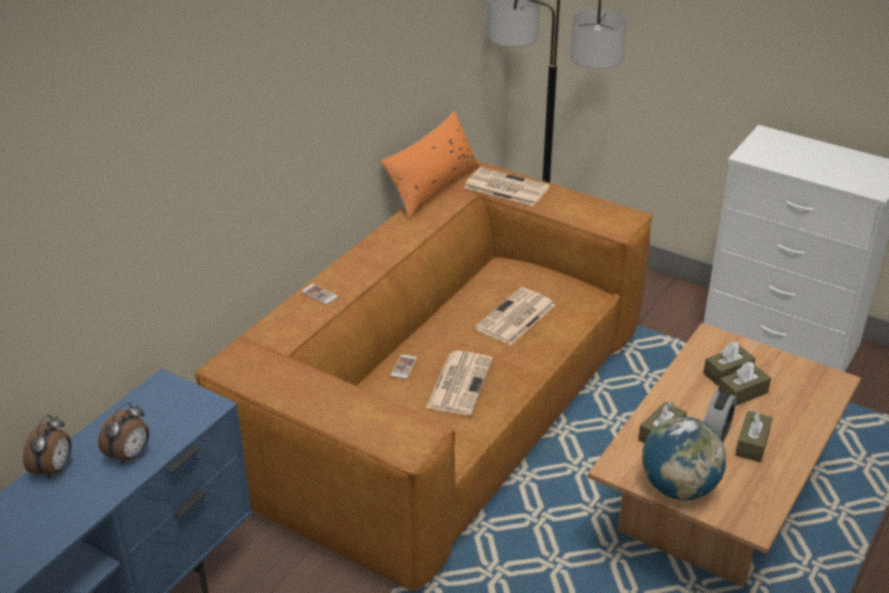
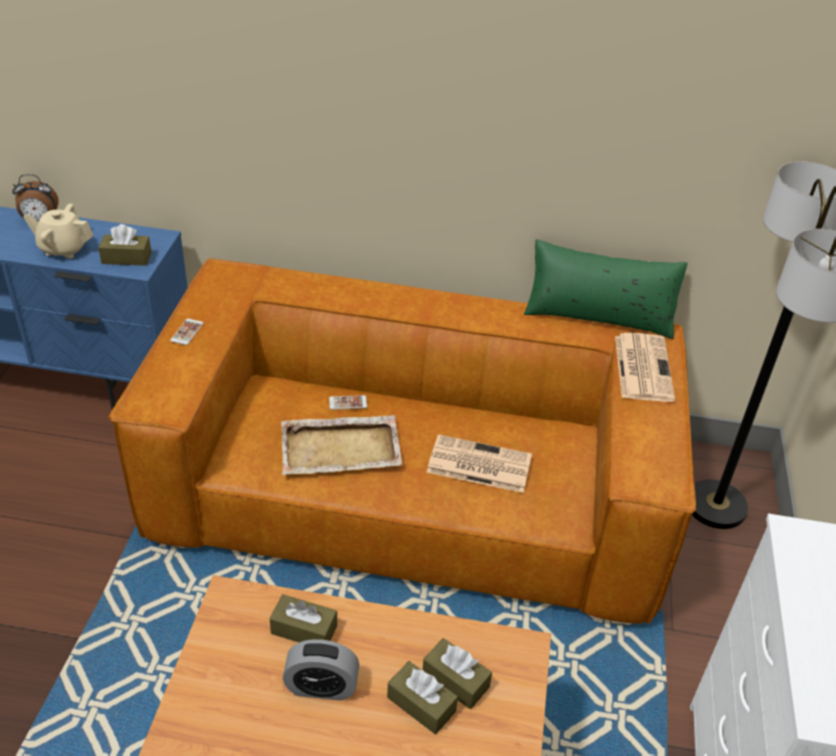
camera: 65 degrees right, 5 degrees up
alarm clock [98,403,150,464] -> beige teapot [23,204,93,259]
phone [302,284,338,305] -> phone moved to [170,319,204,345]
orange pillow [381,111,480,220] -> green pillow [524,239,688,339]
newspaper [426,351,493,415] -> beige tray [281,415,402,475]
globe [642,417,726,500] -> none
brown tissue box [735,410,773,462] -> brown tissue box moved to [98,224,151,266]

